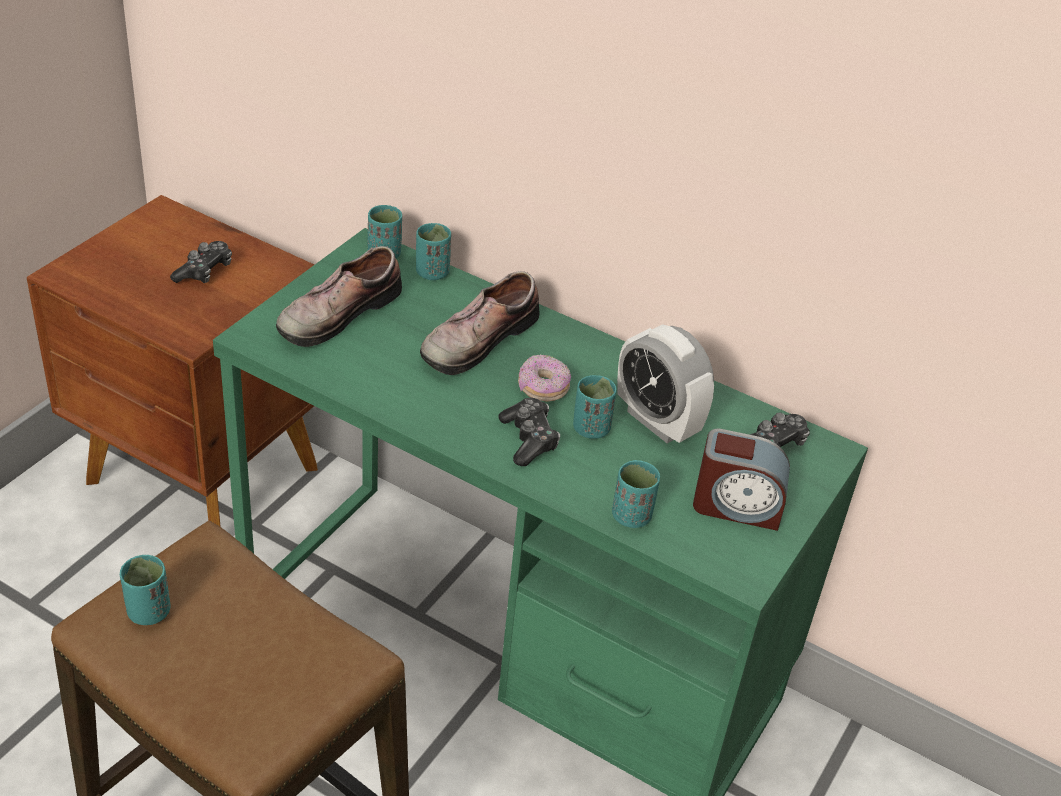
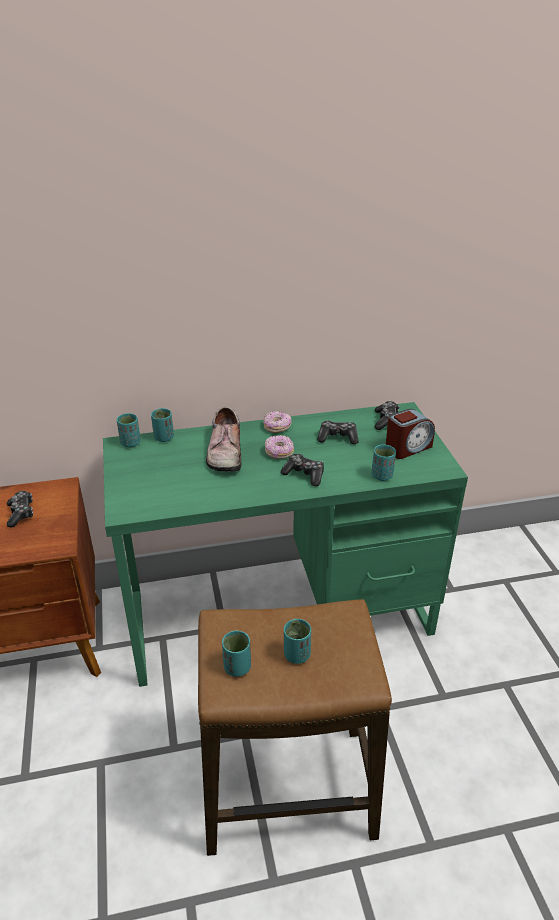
camera: 40 degrees left, 5 degrees down
shoe [276,246,402,347] -> none
turquoise cup [573,375,617,439] -> turquoise cup moved to [284,619,311,664]
alarm clock [617,324,714,443] -> game controller [317,420,359,444]
none -> donut [263,411,292,433]

